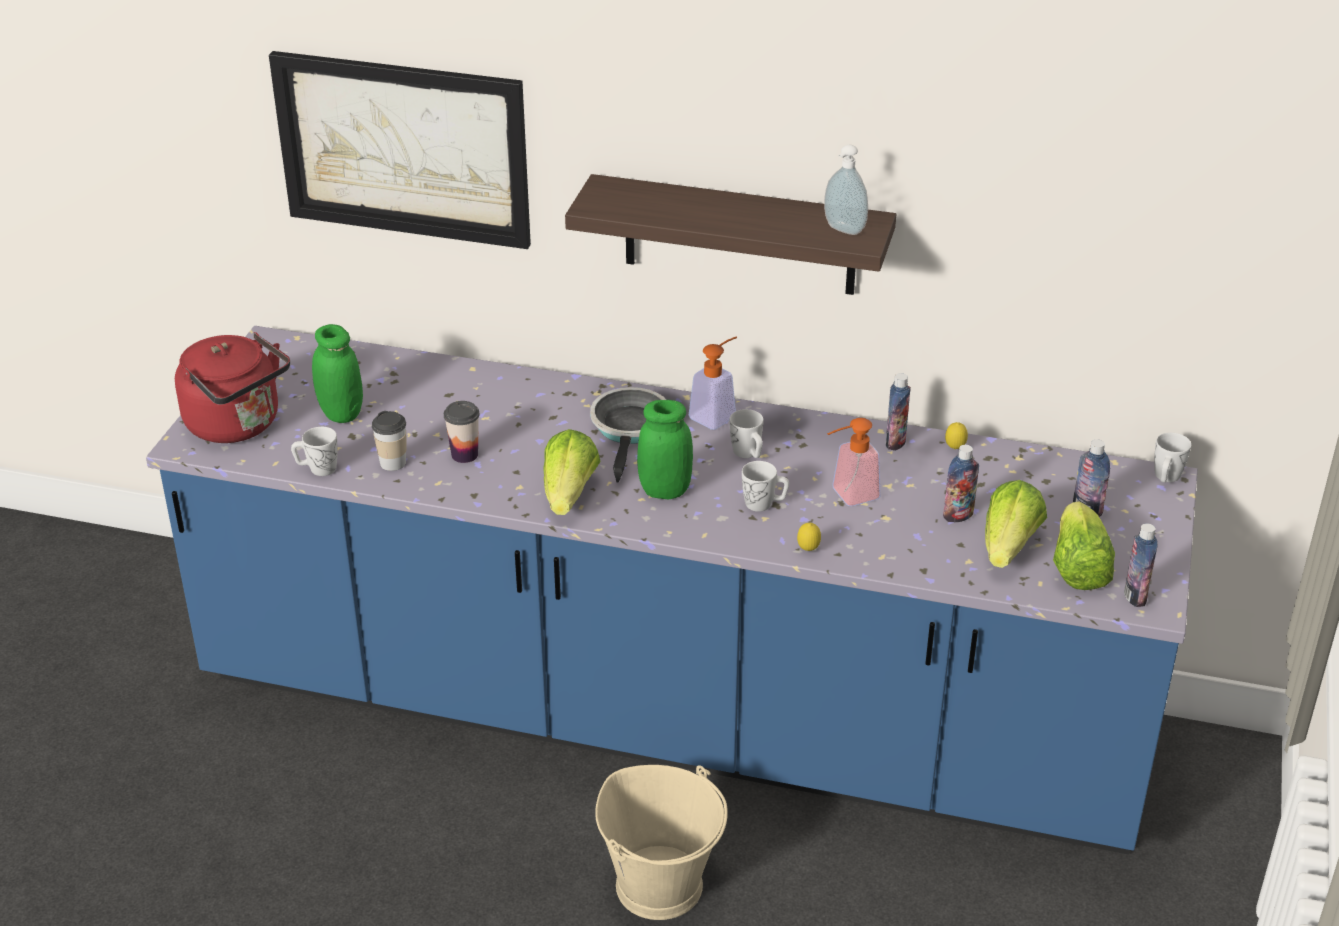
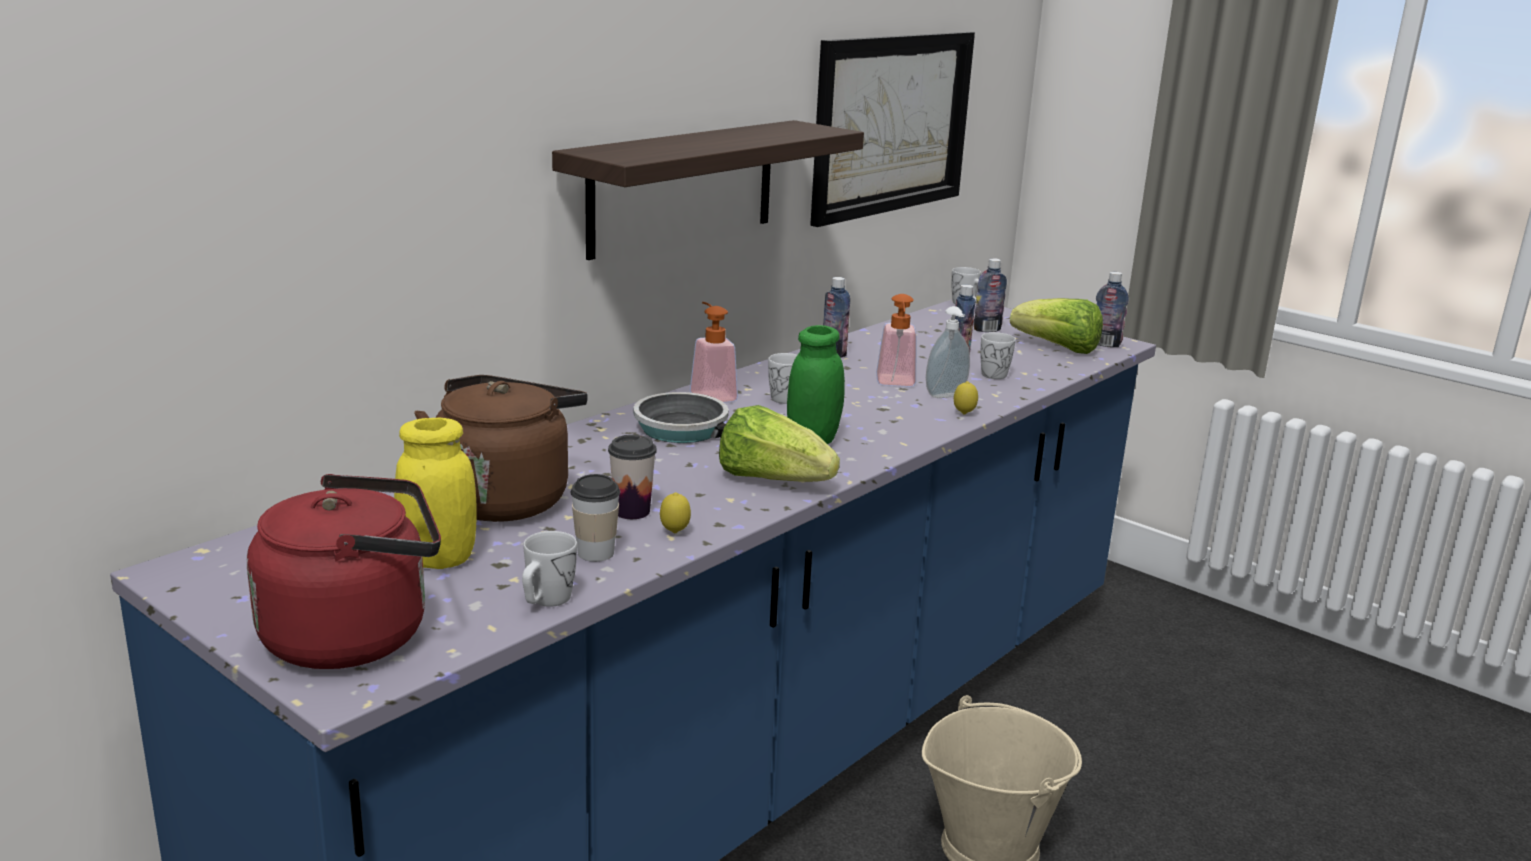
camera: 65 degrees left, 15 degrees down
picture [269,51,531,249] -> picture moved to [810,32,975,227]
green jar [312,324,363,423] -> yellow jar [394,417,477,569]
white mug [742,461,789,512] -> white mug moved to [980,332,1016,379]
soap dispenser [824,145,868,235] -> soap dispenser moved to [926,306,970,398]
lemon [945,422,968,449] -> lemon moved to [660,492,691,533]
lettuce [985,480,1047,568] -> none
none -> brown kettle [414,375,588,522]

